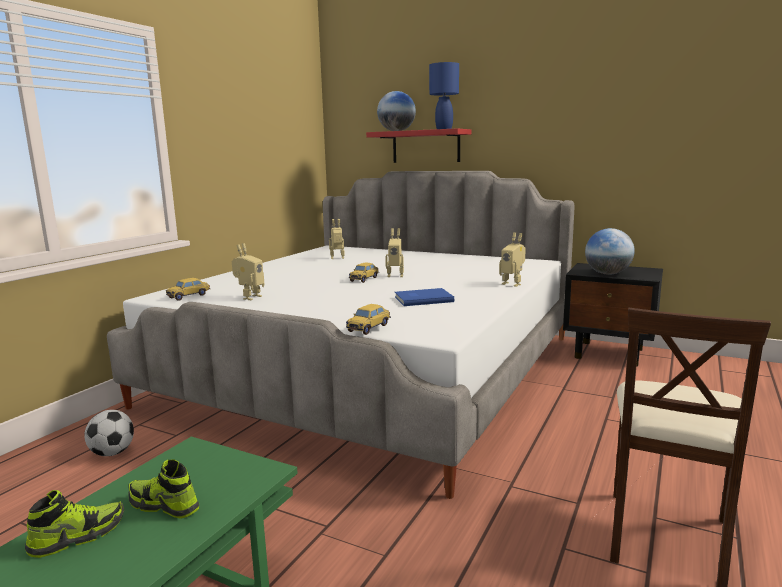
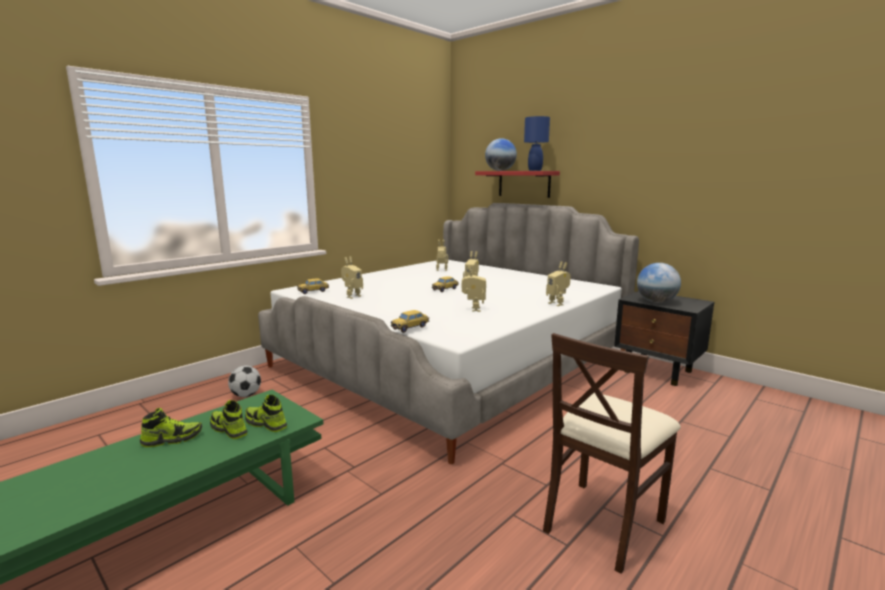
camera: 15 degrees right, 0 degrees up
blue book [395,288,454,306] -> toy robot [461,266,486,312]
none -> shoe [245,395,287,432]

